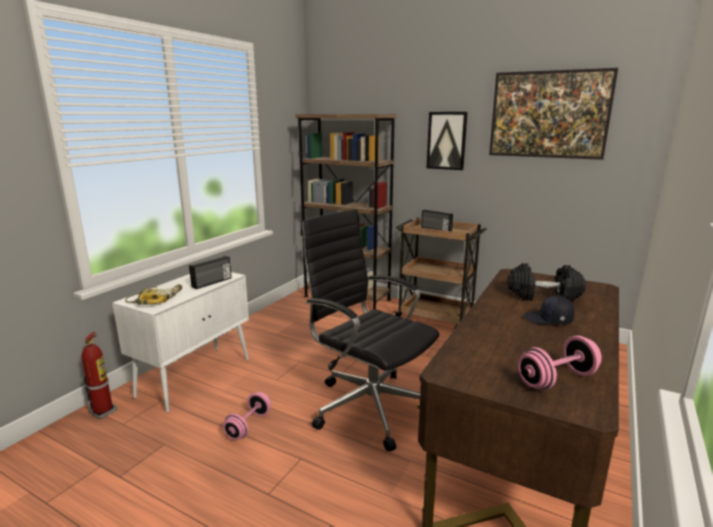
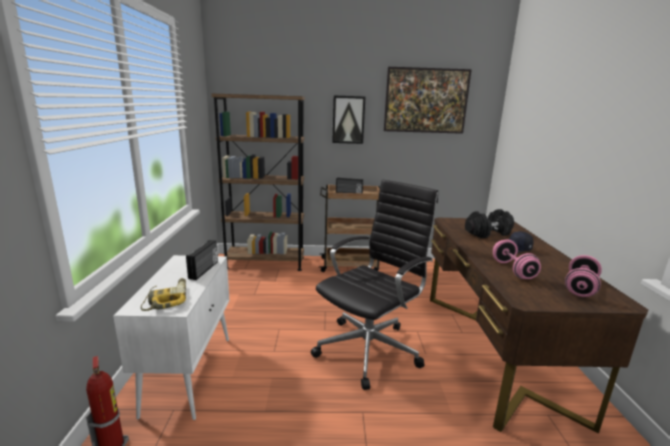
camera: 30 degrees left, 0 degrees up
pink dumbbell [223,392,271,440] -> pink dumbbell moved to [493,239,541,279]
black office chair [300,209,439,452] -> black office chair turned 120 degrees clockwise [311,180,438,390]

